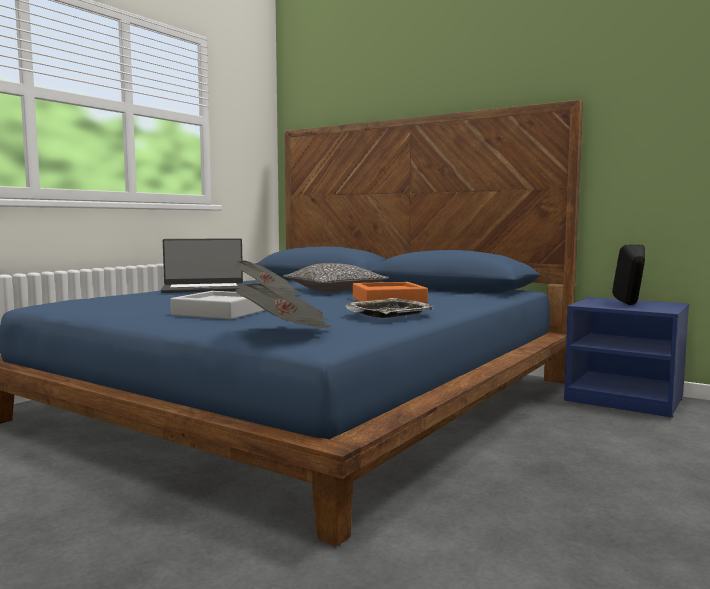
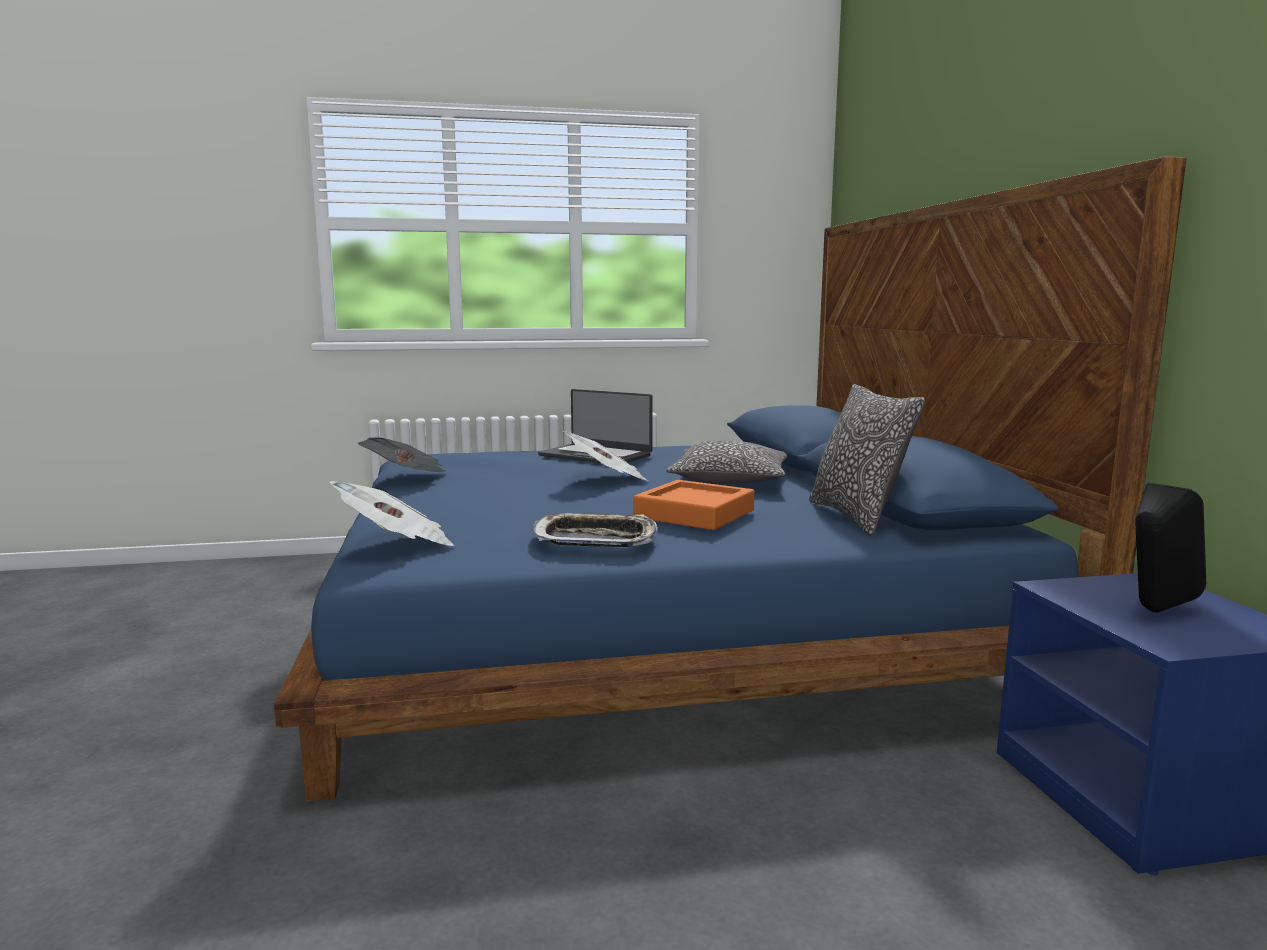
camera: 45 degrees right, 5 degrees up
grey tray [170,291,265,320] -> none
none -> newspaper [358,437,446,472]
none -> pillow [809,384,925,536]

